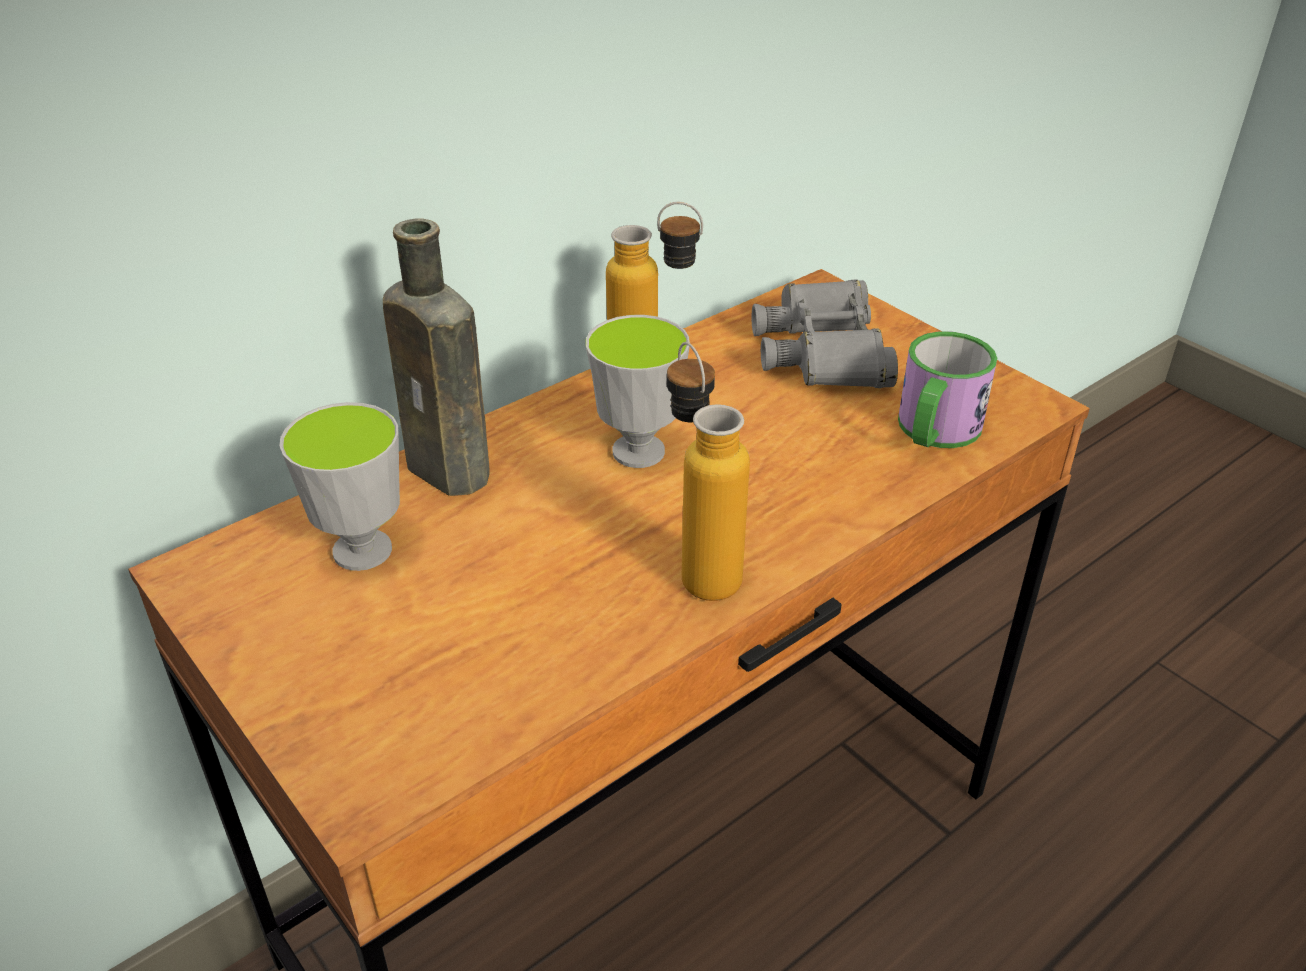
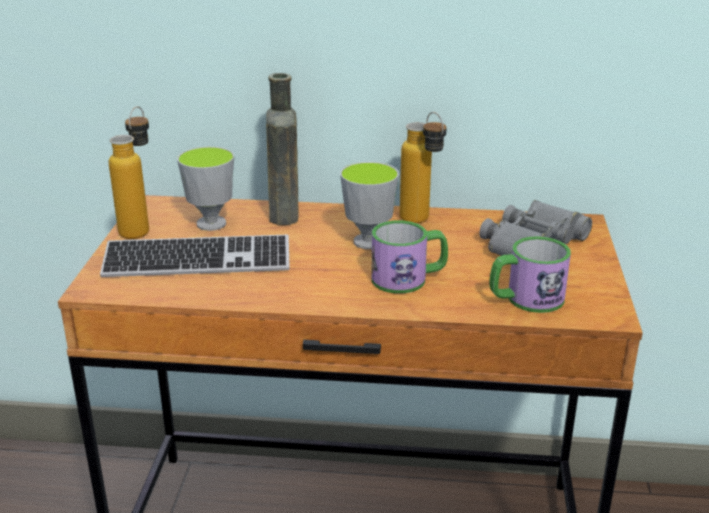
camera: 45 degrees right, 10 degrees down
bottle [667,342,750,601] -> bottle moved to [109,106,149,239]
none -> keyboard [100,235,290,277]
none -> mug [371,220,448,294]

